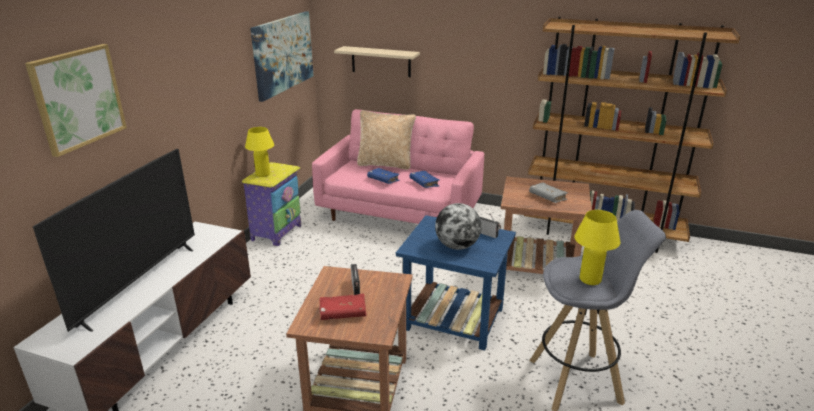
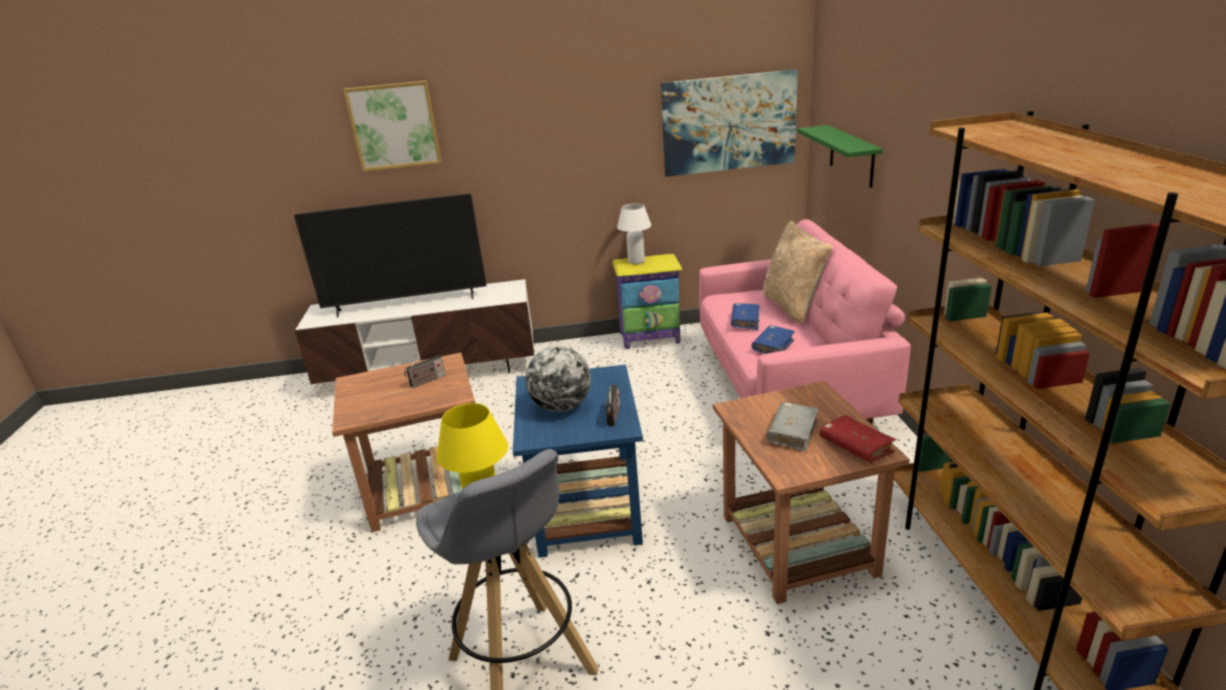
camera: 65 degrees right, 0 degrees up
yellow table lamp [245,127,274,177] -> white table lamp [617,203,651,264]
red book [319,294,367,320] -> red book moved to [820,415,896,463]
beige shelf [334,46,420,77] -> green shelf [797,125,883,188]

